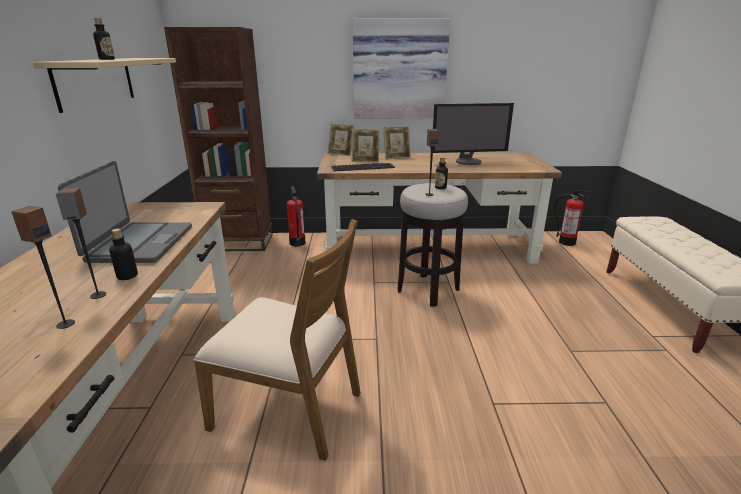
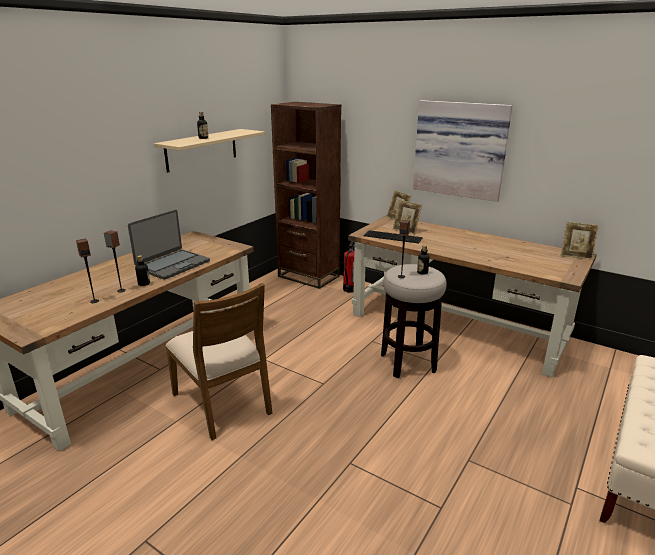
camera: 35 degrees right, 0 degrees up
picture frame [383,126,411,159] -> picture frame moved to [561,222,599,260]
monitor [433,103,514,165] -> none
fire extinguisher [554,190,591,246] -> none

